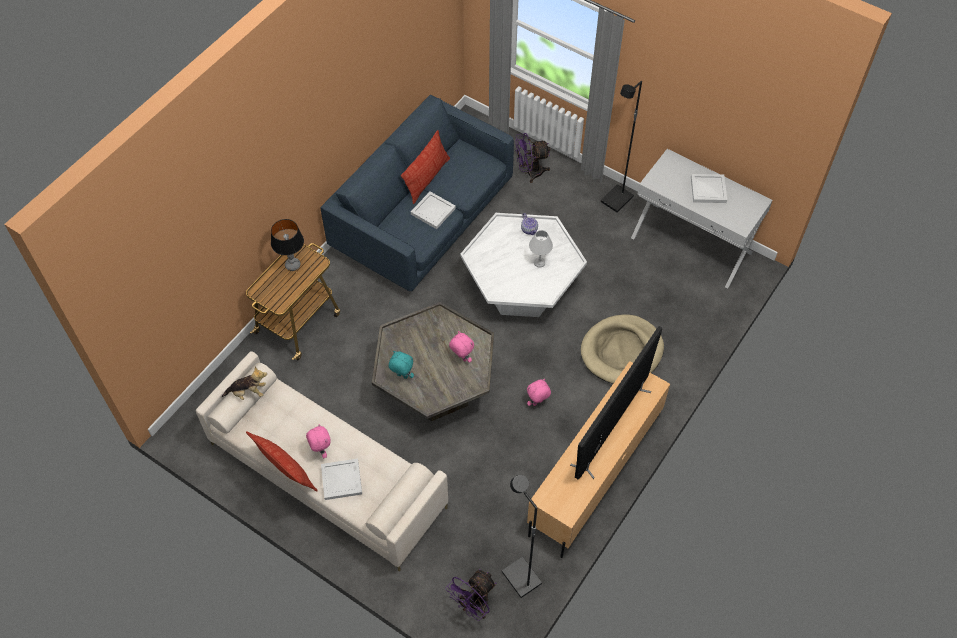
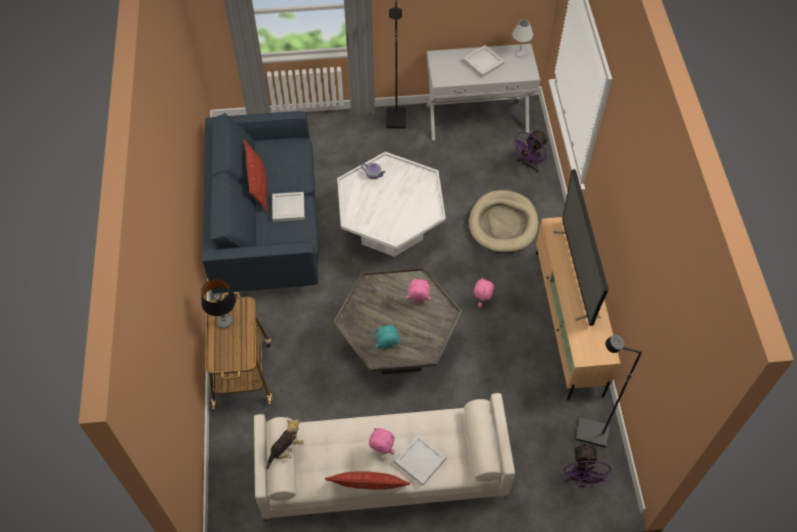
camera: 40 degrees left, 0 degrees up
purple fan [515,133,551,183] -> purple fan moved to [511,130,548,173]
white table lamp [529,230,553,268] -> white table lamp moved to [512,20,533,58]

